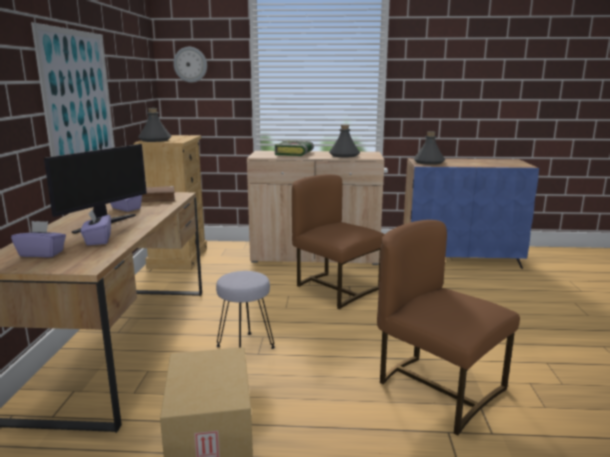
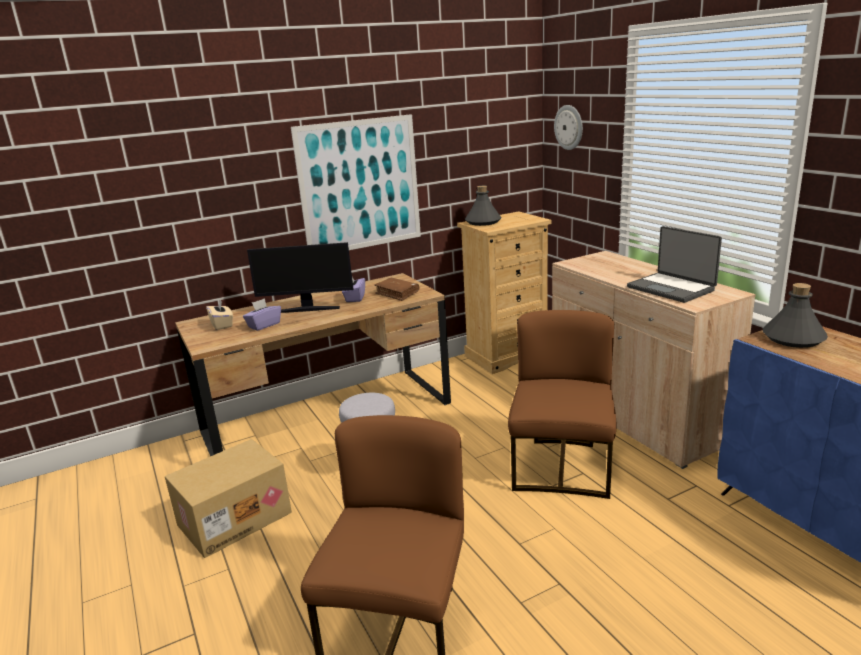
camera: 60 degrees right, 5 degrees up
purple tissue box [11,221,66,258] -> beige tissue box [206,300,233,330]
book [275,140,314,156] -> none
grey bottle [329,125,360,157] -> laptop [627,226,722,303]

